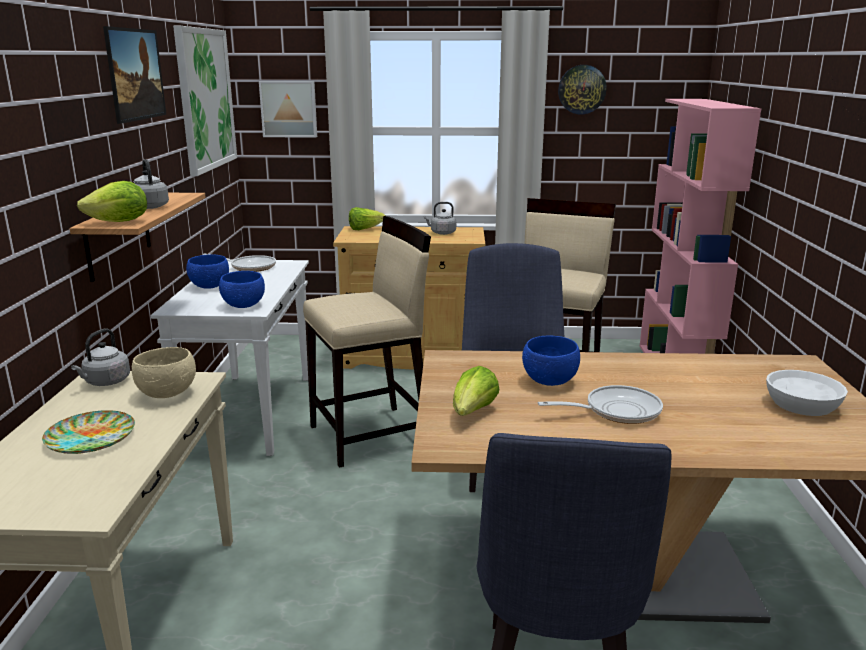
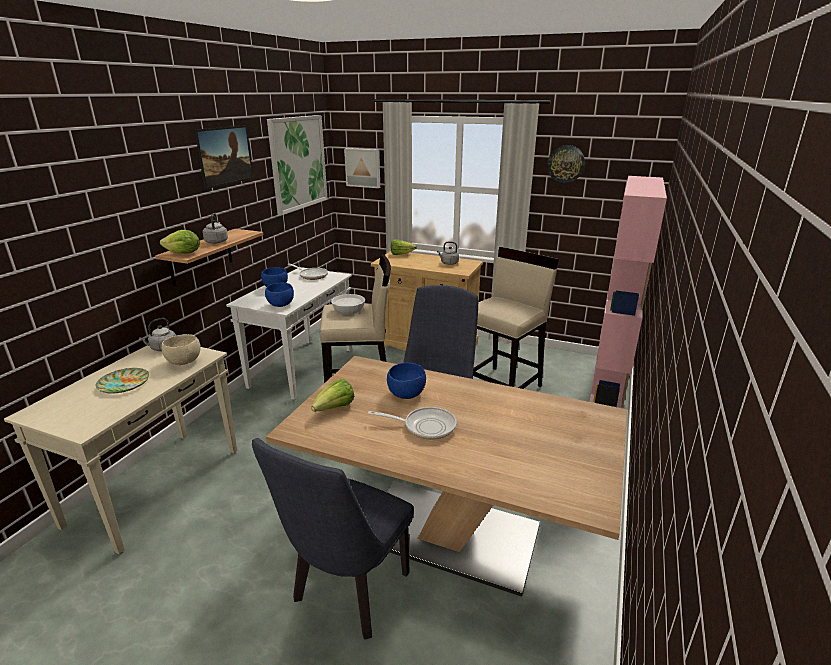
camera: 20 degrees right, 5 degrees up
white bowl [766,370,848,416] -> white bowl moved to [331,294,365,314]

